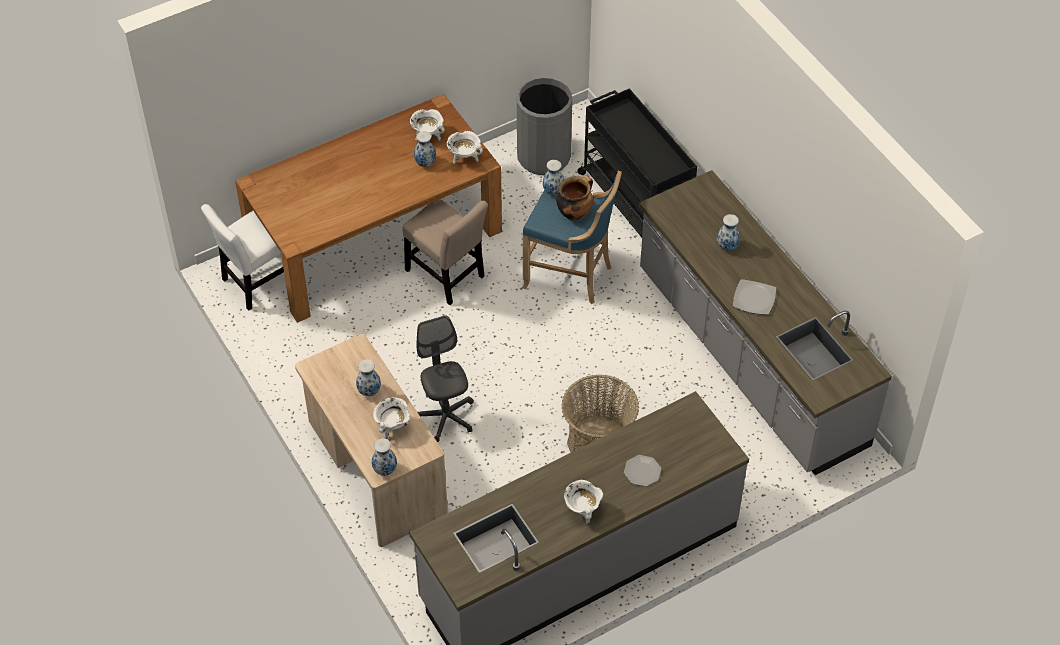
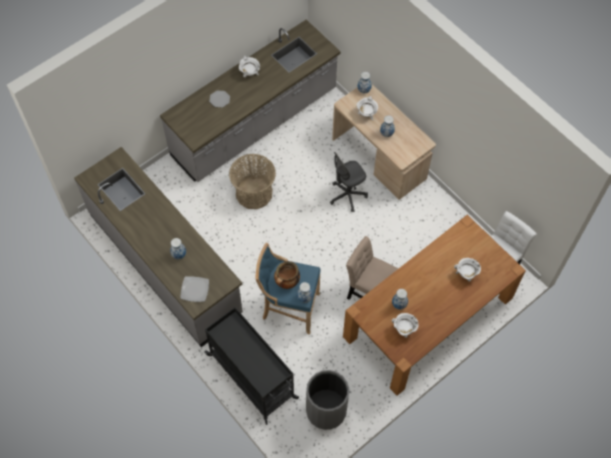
camera: 170 degrees right, 10 degrees up
grey office chair [417,315,474,442] -> grey office chair turned 90 degrees clockwise [330,152,368,212]
white cooking pot [447,131,483,164] -> white cooking pot moved to [454,258,481,282]
plate [733,279,776,315] -> plate moved to [181,276,209,302]

